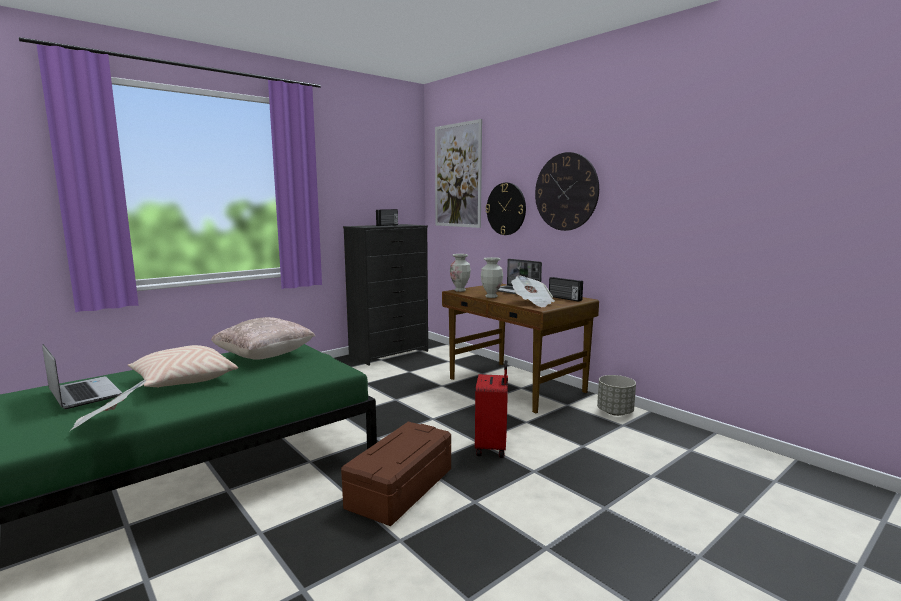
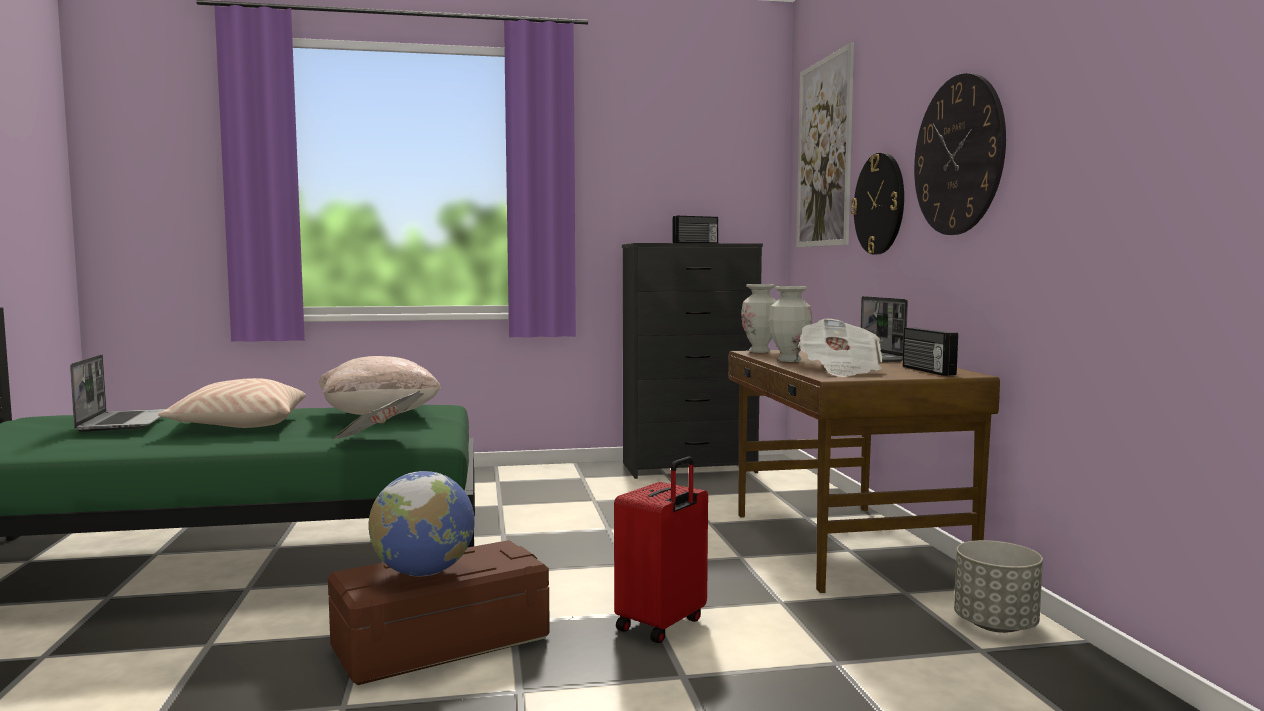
camera: 30 degrees right, 5 degrees down
newspaper [70,379,147,431] -> newspaper moved to [332,391,424,439]
none -> globe [369,471,475,577]

